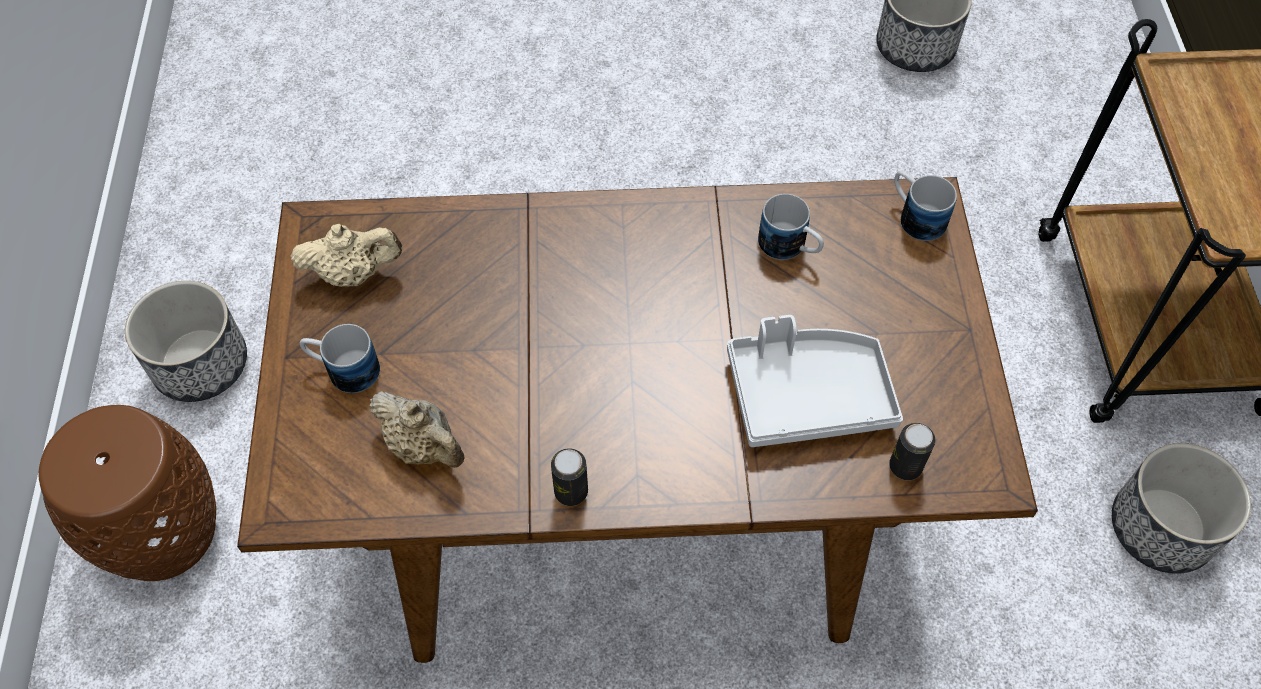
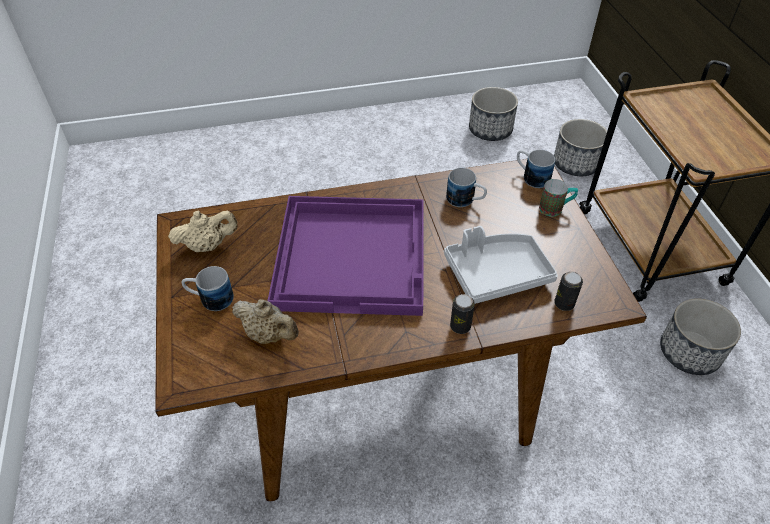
camera: 10 degrees left, 10 degrees down
brown stool [39,405,216,581] -> none
planter [125,281,247,402] -> planter moved to [554,119,607,176]
can [551,448,588,506] -> can moved to [450,294,475,334]
none -> purple tray [267,196,423,316]
none -> mug [539,179,578,216]

